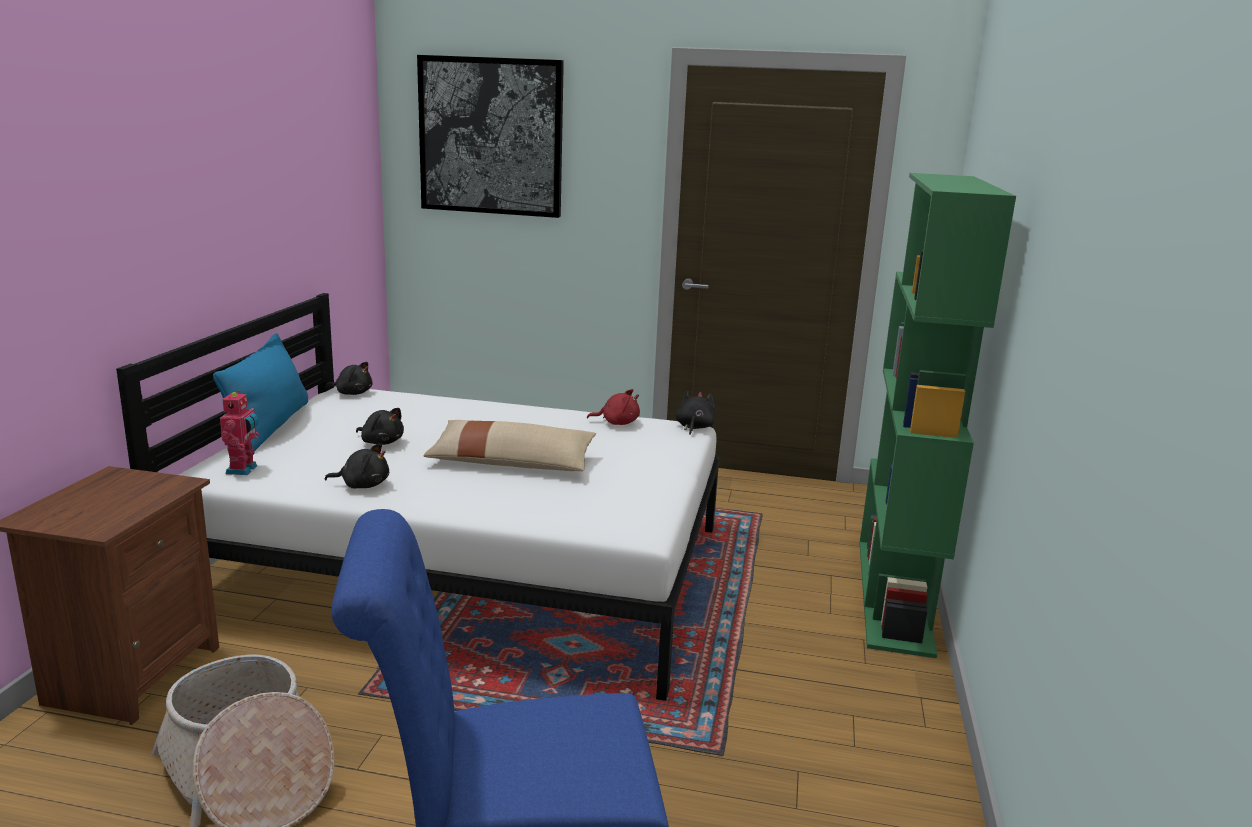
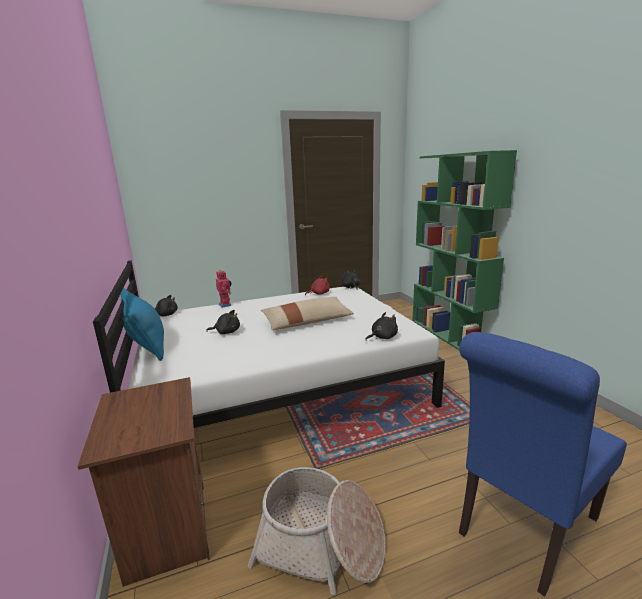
camera: 30 degrees left, 0 degrees up
toy robot [220,390,259,475] -> toy robot moved to [216,270,232,308]
black plush toy [325,443,389,488] -> black plush toy moved to [365,312,398,340]
picture [417,55,564,218] -> none

